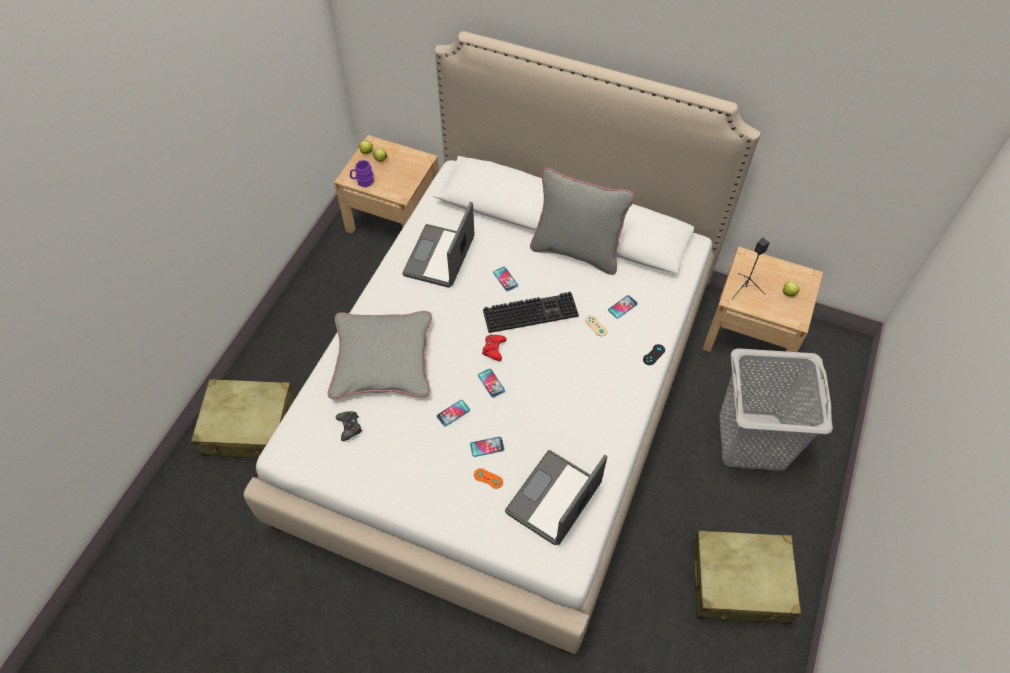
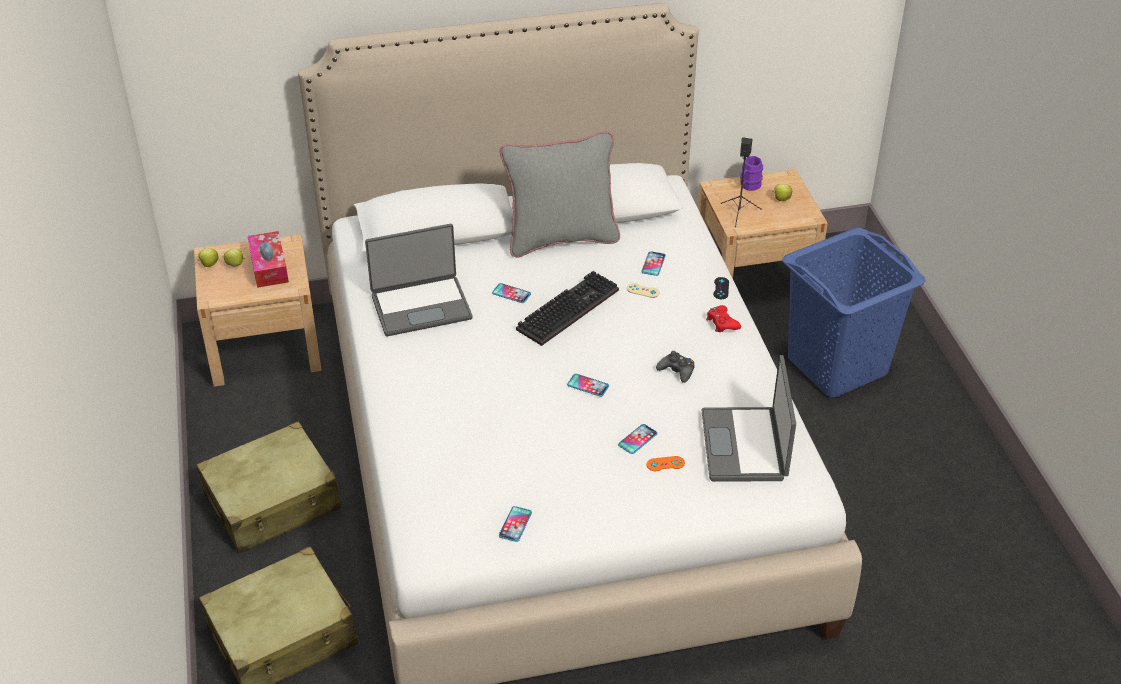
camera: 35 degrees left, 15 degrees down
grey pillow [328,311,432,399] -> none
black game controller [336,411,362,441] -> black game controller moved to [656,351,694,383]
purple mug [350,160,374,187] -> purple mug moved to [740,156,763,191]
laptop [402,202,475,288] -> laptop turned 90 degrees counterclockwise [365,224,473,336]
phone [437,400,470,427] -> phone moved to [499,506,532,542]
red game controller [482,334,507,361] -> red game controller moved to [706,305,741,332]
beige suitcase [692,531,801,624] -> beige suitcase moved to [196,422,341,554]
grey laundry basket [719,348,833,471] -> blue laundry basket [782,228,926,397]
none -> tissue box [248,231,289,288]

